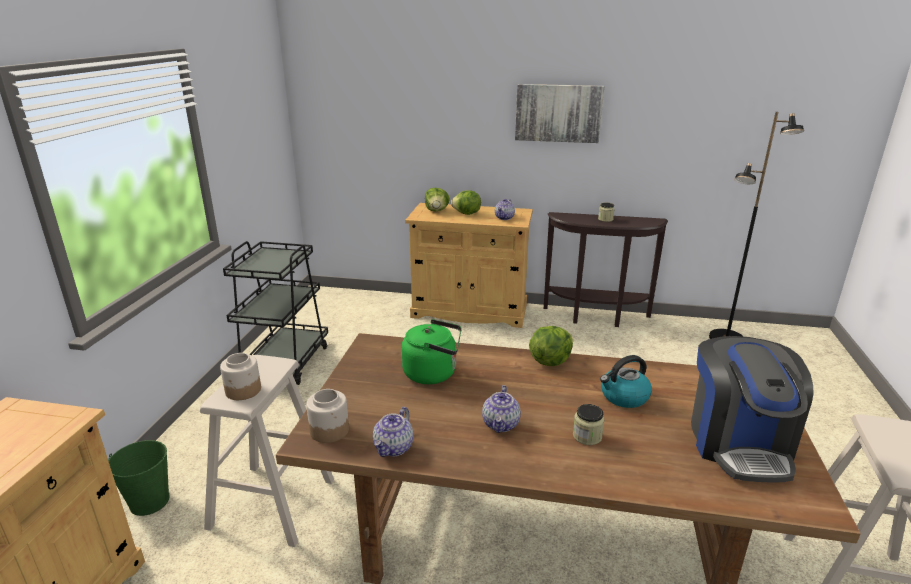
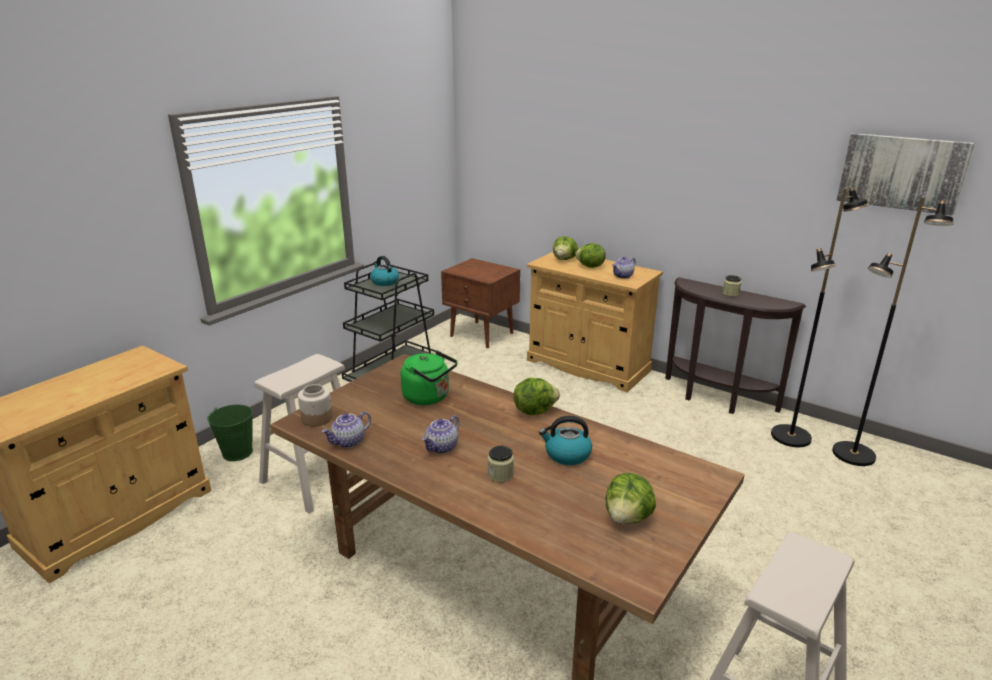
camera: 25 degrees right, 0 degrees up
jar [220,353,261,400] -> none
picture [515,84,604,143] -> picture moved to [837,133,974,216]
coffee machine [691,336,813,483] -> lettuce [605,473,656,524]
none -> kettle [370,256,399,286]
none -> brown nightstand [441,258,520,348]
none -> black floor lamp [771,187,869,447]

